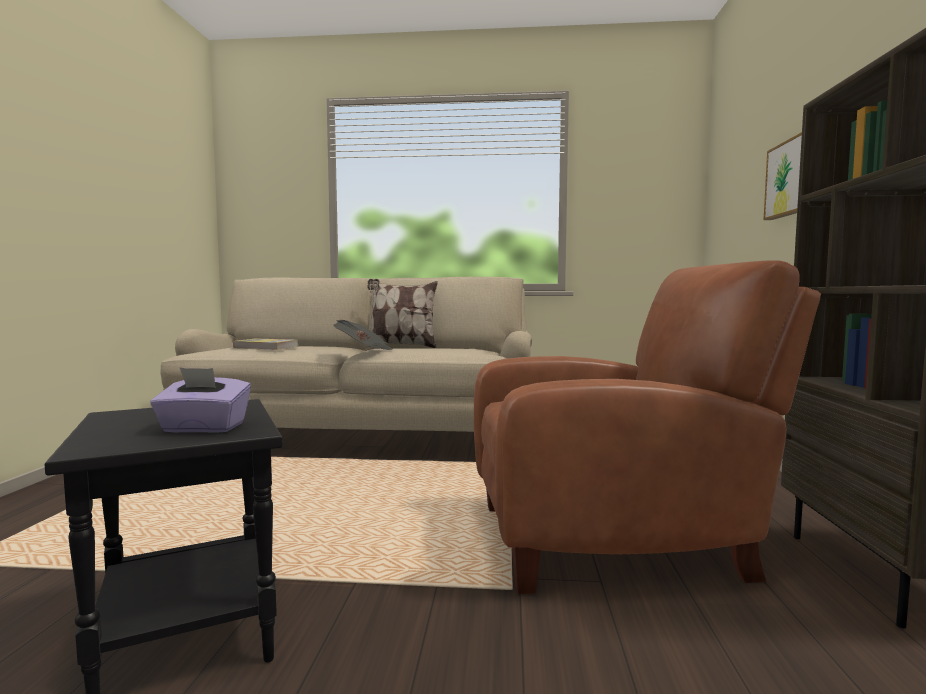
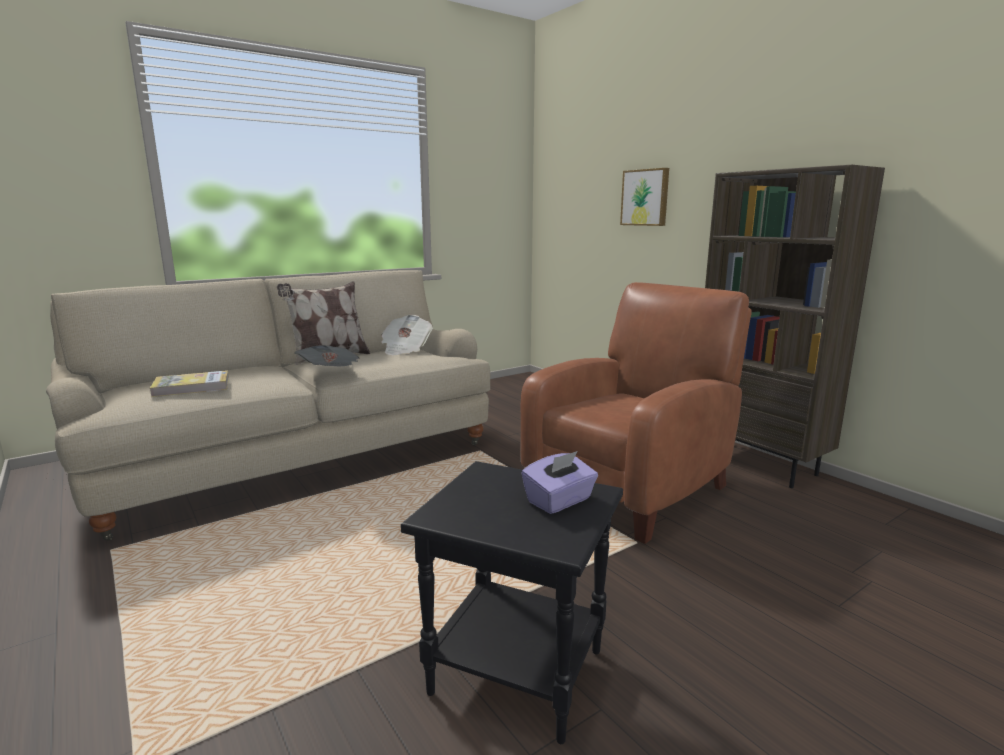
camera: 40 degrees left, 10 degrees up
none -> newspaper [381,315,433,355]

